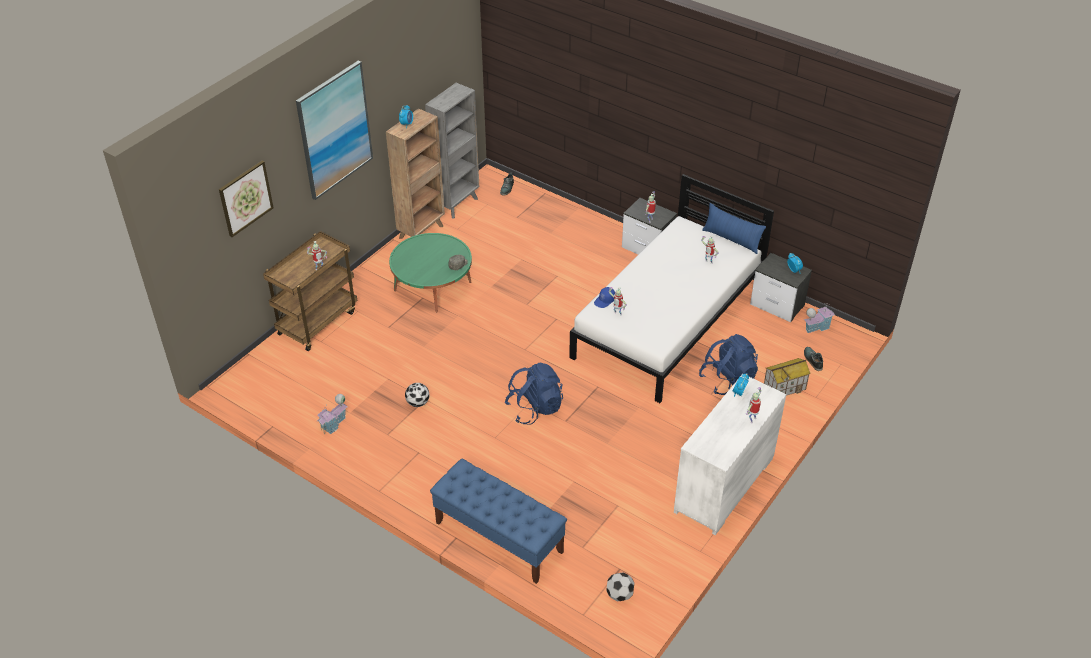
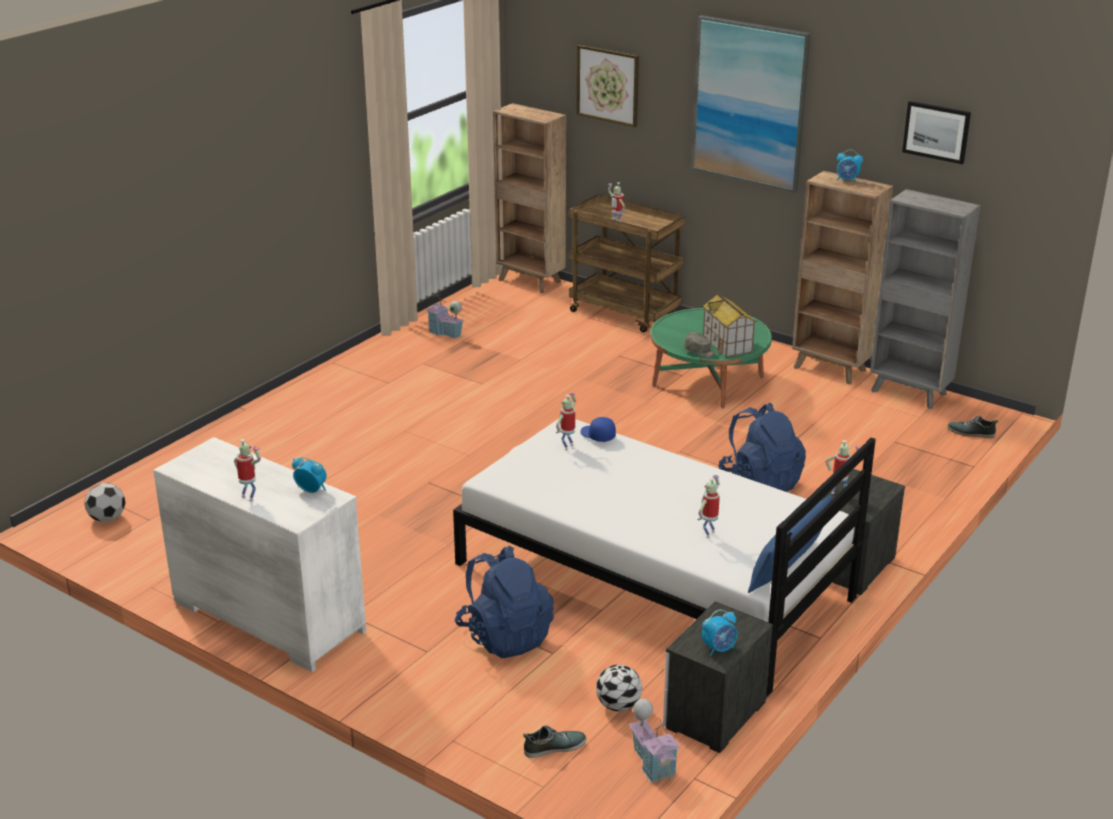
camera: 90 degrees right, 15 degrees down
football [405,383,429,407] -> football moved to [596,664,642,712]
blue bench [430,459,567,584] -> none
blue backpack [505,363,563,425] -> blue backpack moved to [718,403,806,492]
toy house [764,358,811,396] -> toy house moved to [703,293,756,357]
none -> brown bookcase [493,103,566,293]
none -> picture [902,101,971,164]

